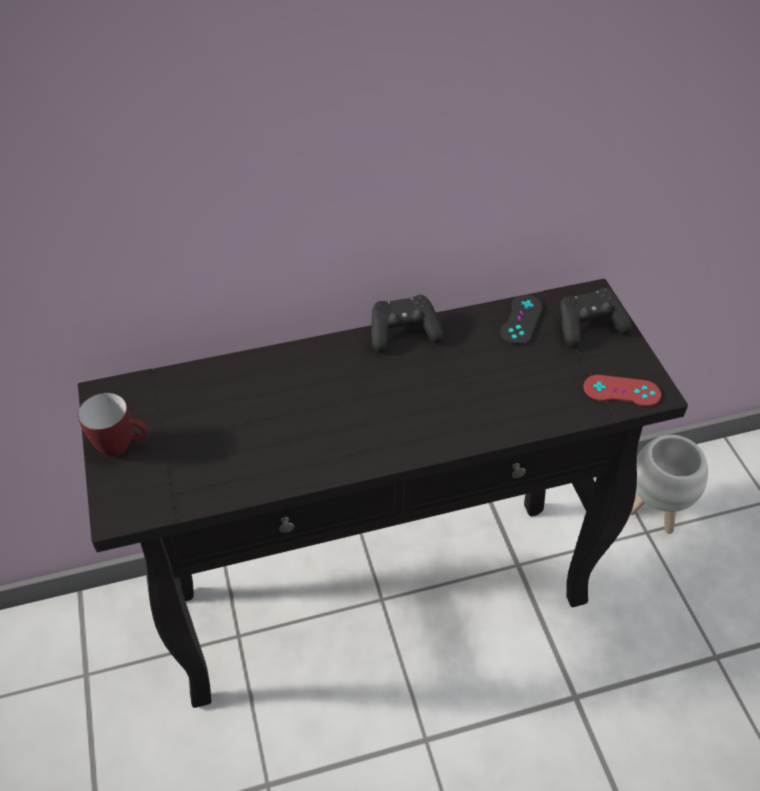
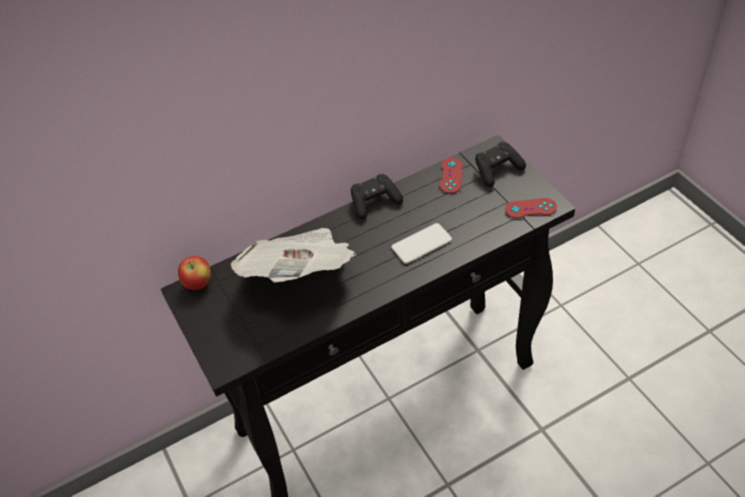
camera: 10 degrees left, 0 degrees up
mug [78,393,148,456] -> none
black game controller [500,295,543,344] -> red game controller [439,158,463,193]
white planter [630,435,708,534] -> none
none -> apple [178,256,211,290]
none -> newspaper [230,228,356,282]
none -> phone [392,223,452,264]

